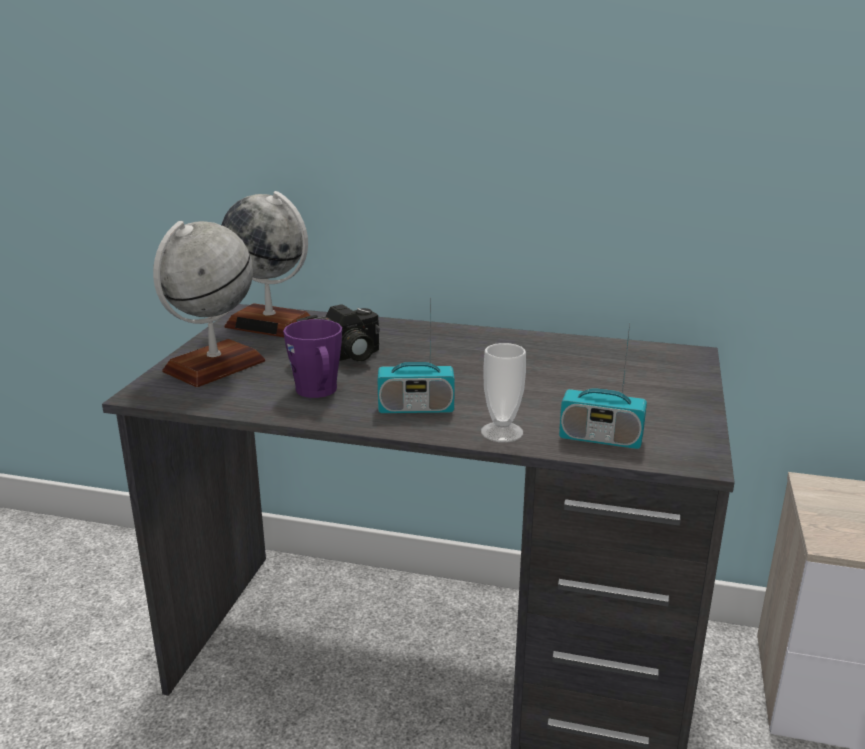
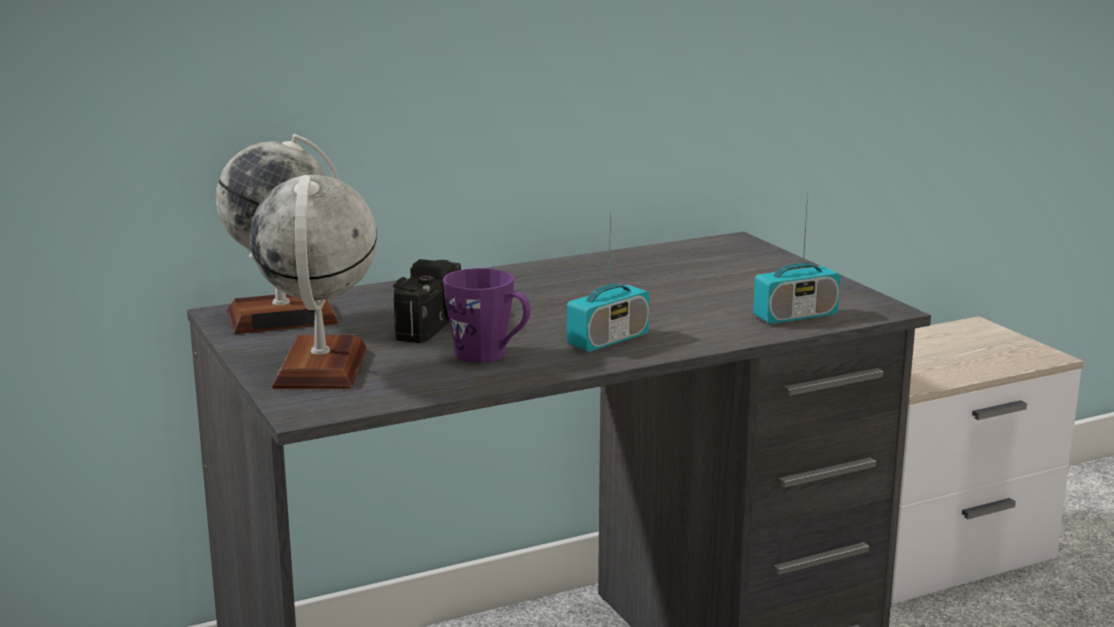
camera: 40 degrees left, 5 degrees down
cup [481,343,526,443] -> none

